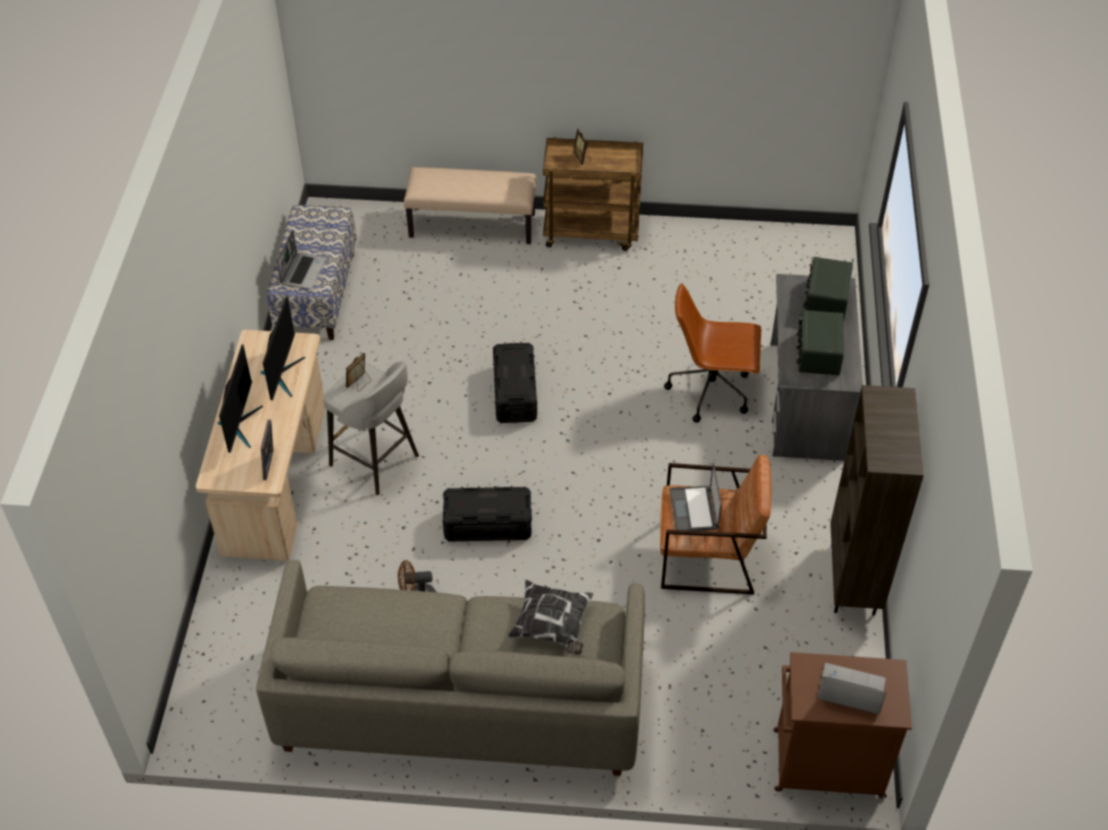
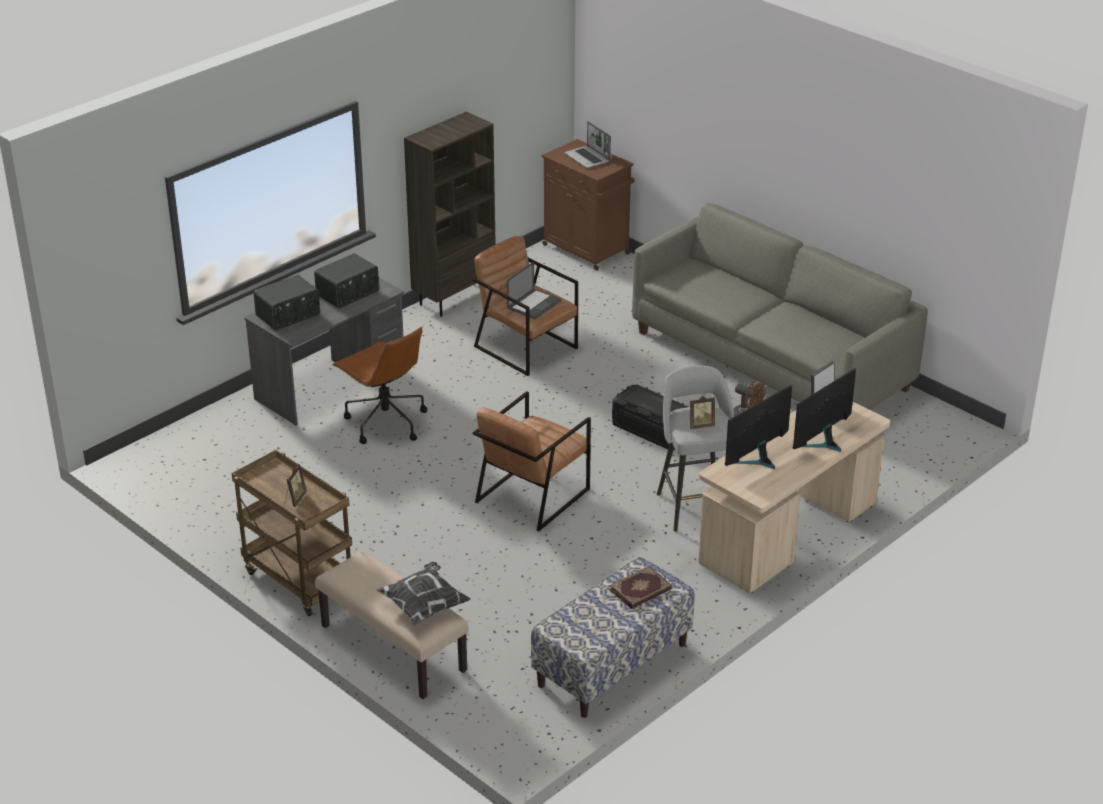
camera: 140 degrees left, 15 degrees down
laptop [277,230,327,289] -> book [609,566,672,609]
black storage box [493,342,537,423] -> brown armchair [473,391,591,531]
pillow [508,580,593,655] -> pillow moved to [377,562,471,626]

